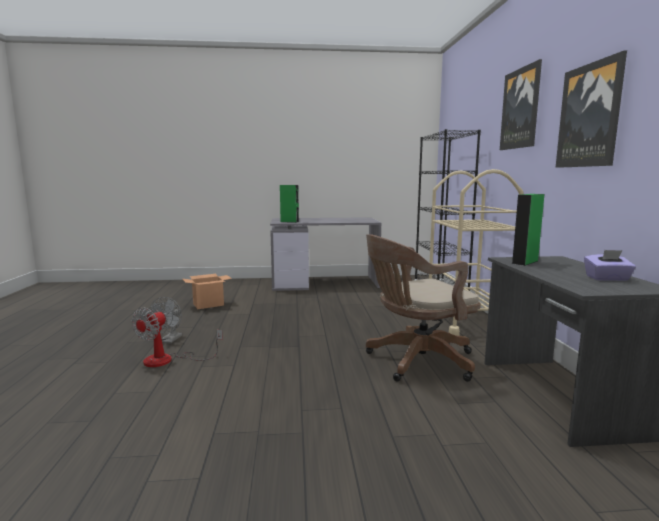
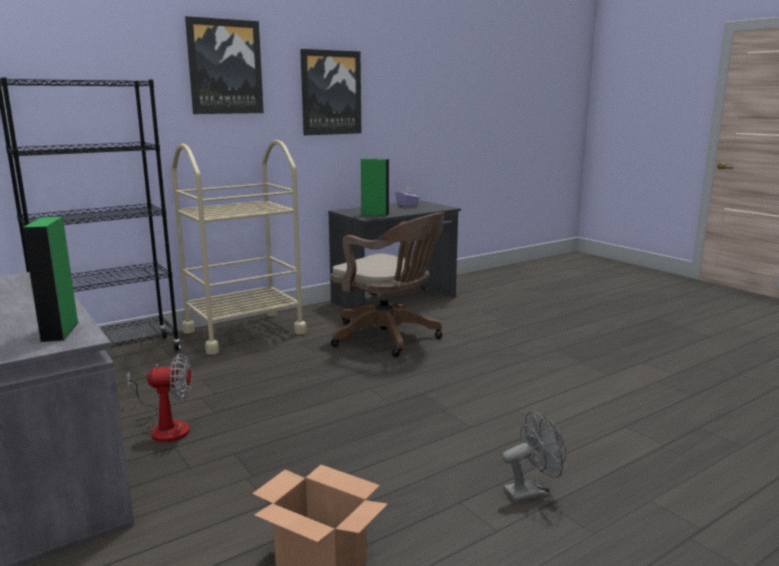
camera: 120 degrees left, 5 degrees up
fan [132,307,223,367] -> fan moved to [127,353,192,442]

